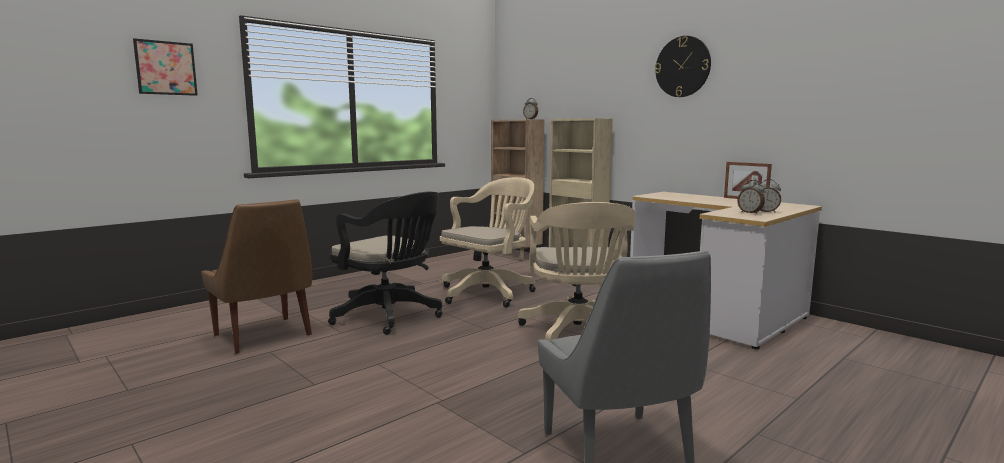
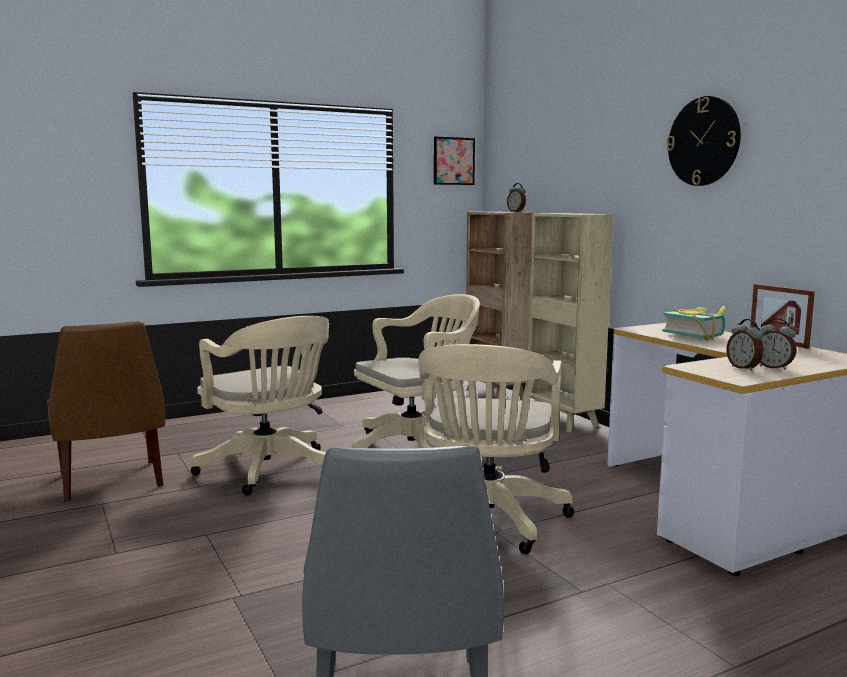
camera: 15 degrees right, 0 degrees up
picture [133,38,198,96] -> picture moved to [434,136,475,185]
black office chair [328,192,442,335] -> beige office chair [191,316,329,495]
none -> book [662,306,725,340]

